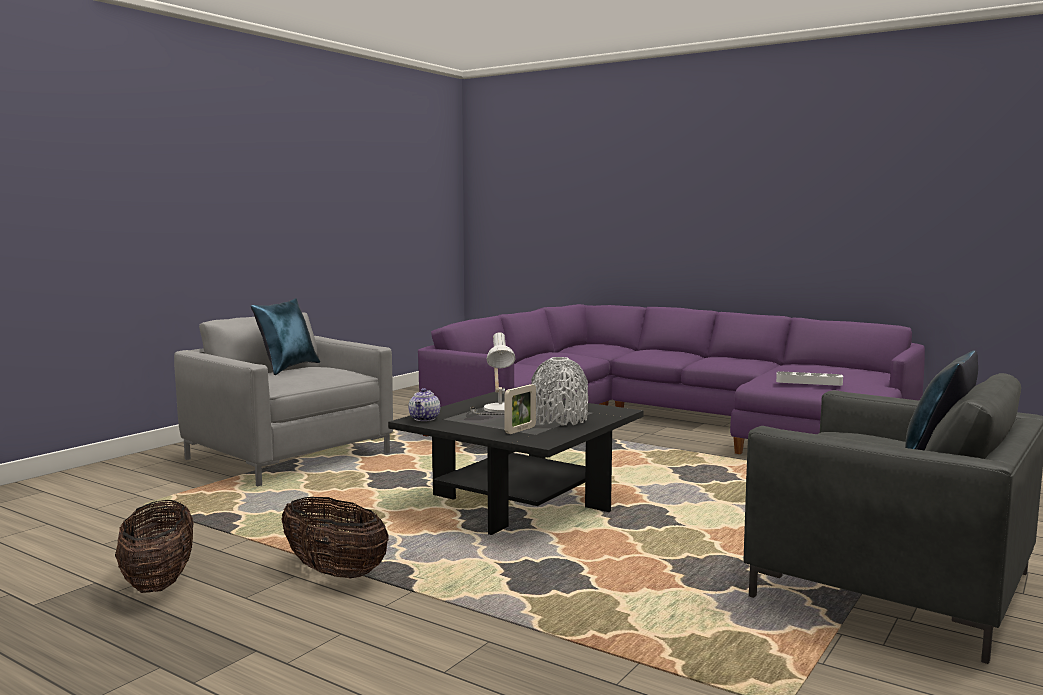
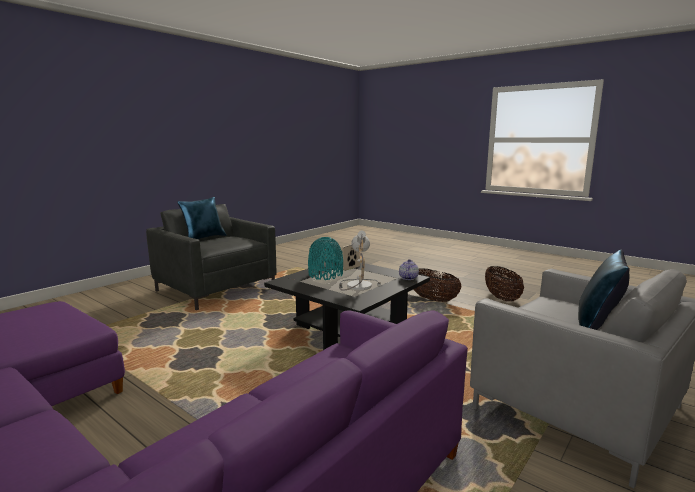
camera: 175 degrees left, 5 degrees up
grey vase [531,357,588,425] -> turquoise vase [308,237,343,280]
grey tray [776,371,843,386] -> none

